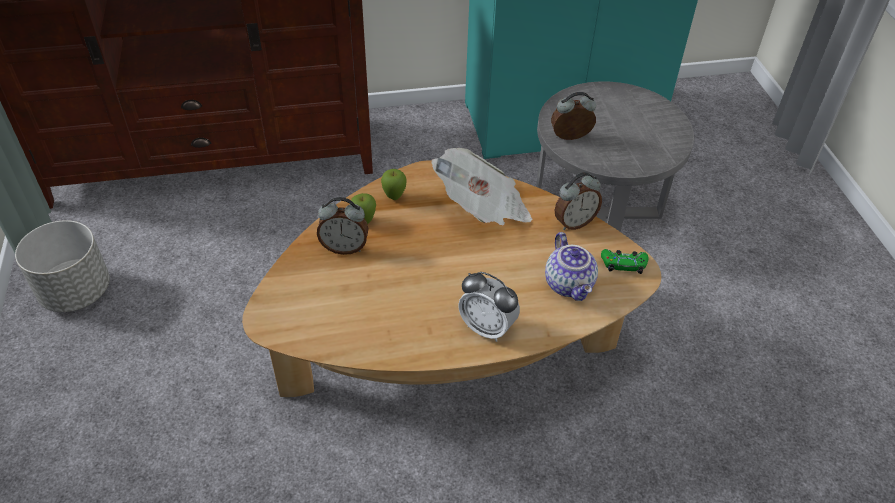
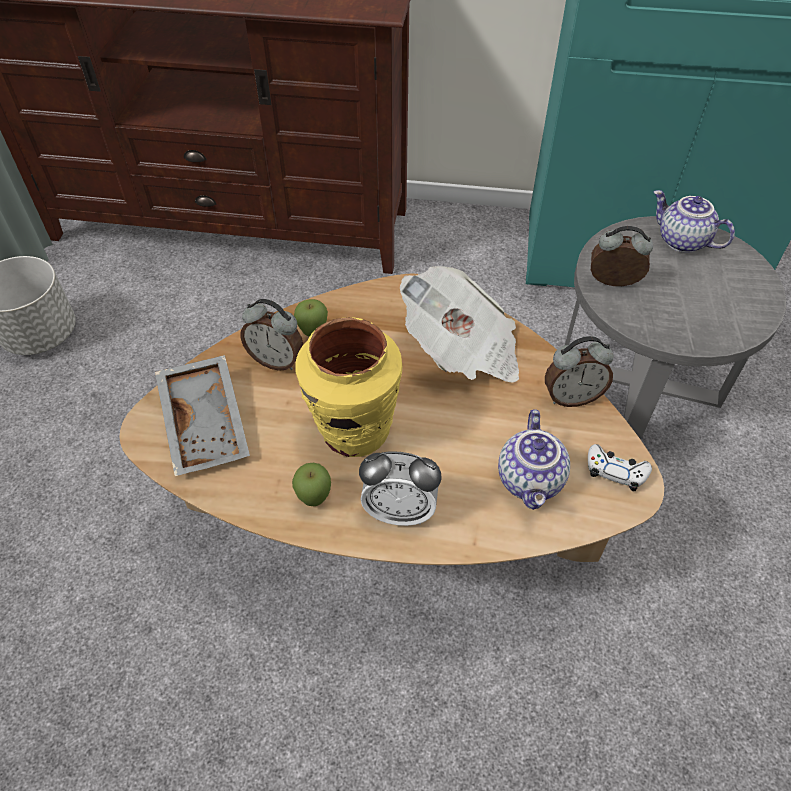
camera: 20 degrees right, 5 degrees up
apple [381,169,407,200] -> apple moved to [292,463,331,506]
alarm clock [458,272,520,342] -> alarm clock turned 45 degrees counterclockwise [359,452,442,526]
green game controller [601,249,648,274] -> white game controller [588,444,652,491]
none -> grey tray [155,355,250,476]
none -> yellow vase [295,317,402,457]
none -> teapot [653,190,735,253]

